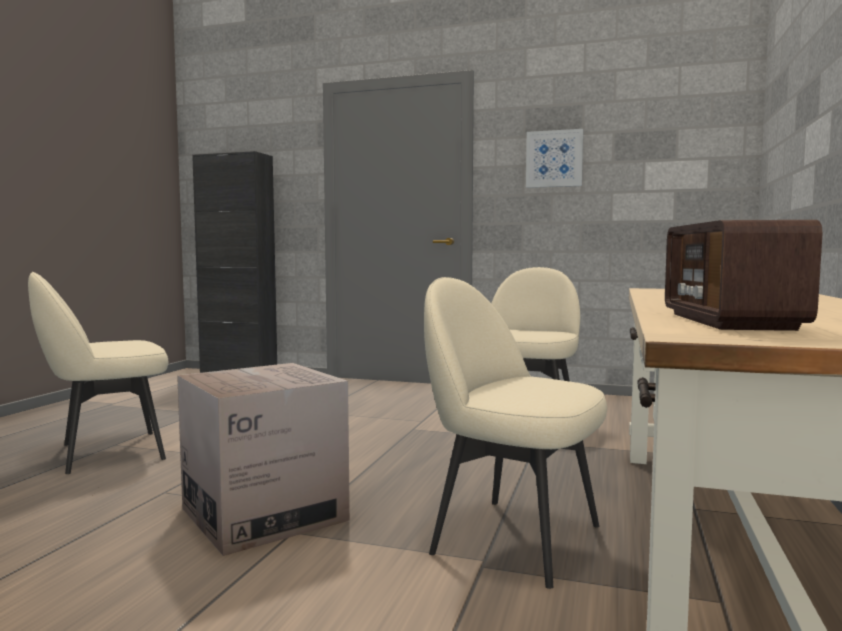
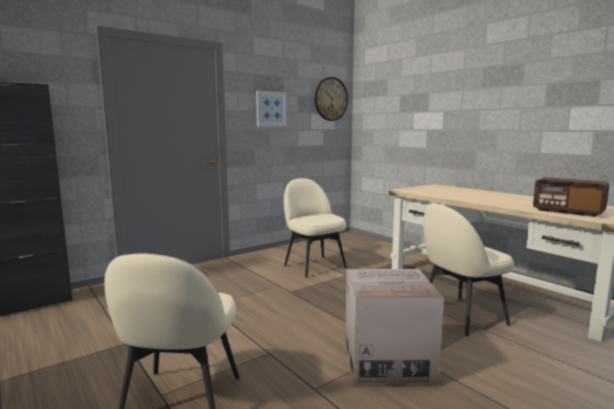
camera: 55 degrees left, 5 degrees up
none -> wall clock [315,77,348,121]

